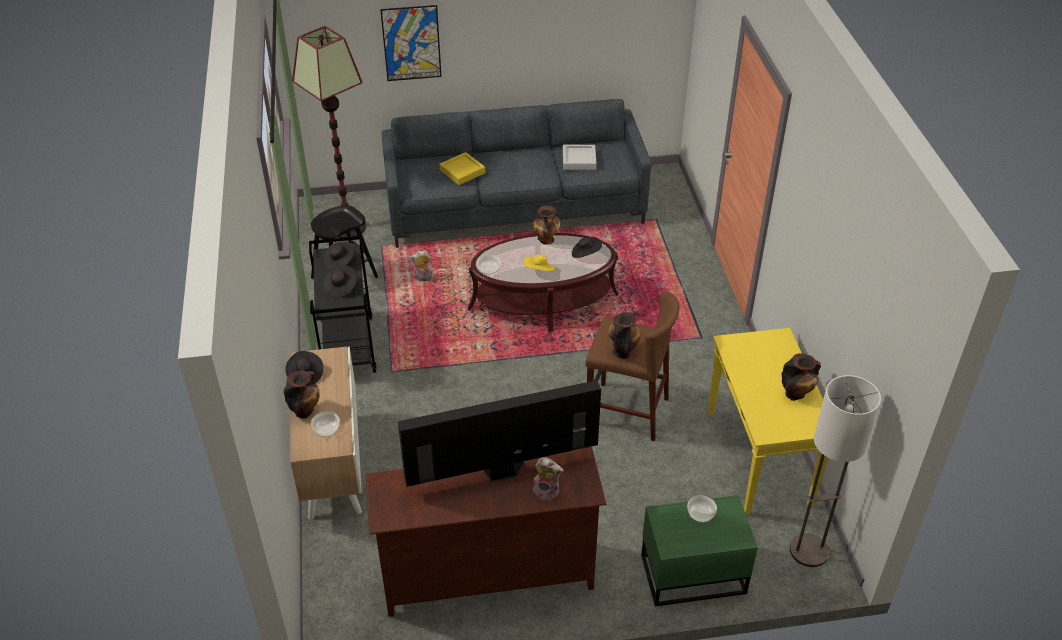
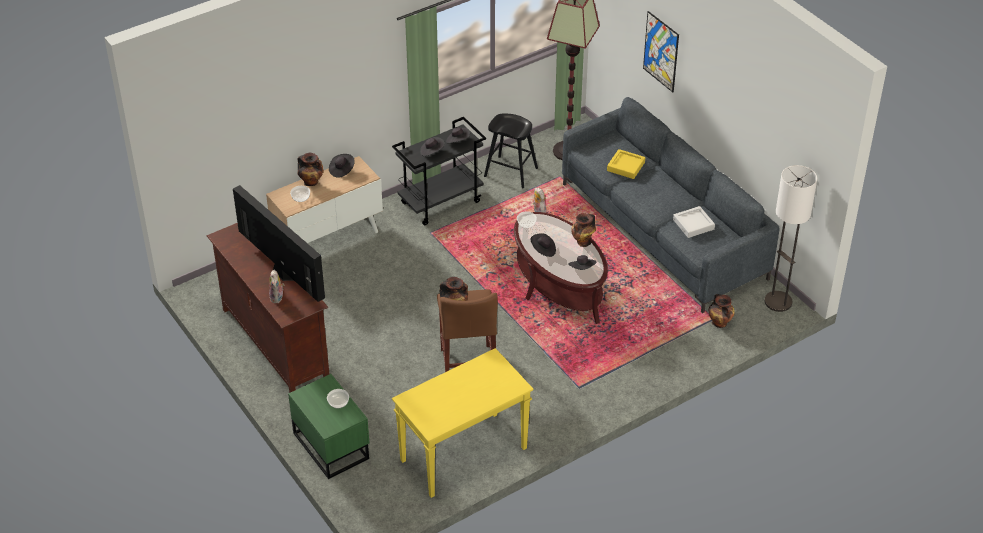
camera: 65 degrees right, 0 degrees up
yellow hat [523,255,555,271] -> black hat [530,233,556,257]
vase [782,353,821,401] -> vase moved to [708,294,735,328]
floor lamp [790,375,881,567] -> floor lamp moved to [764,165,817,312]

